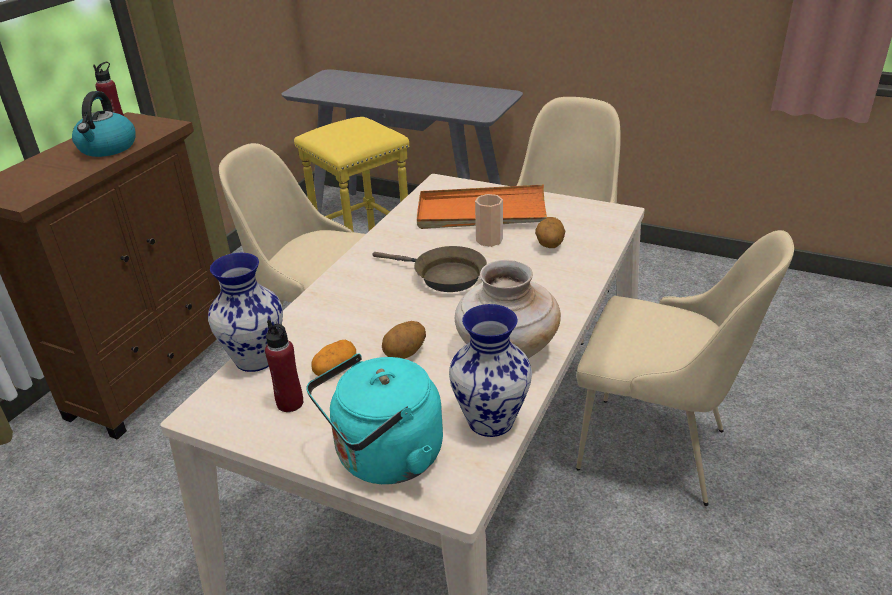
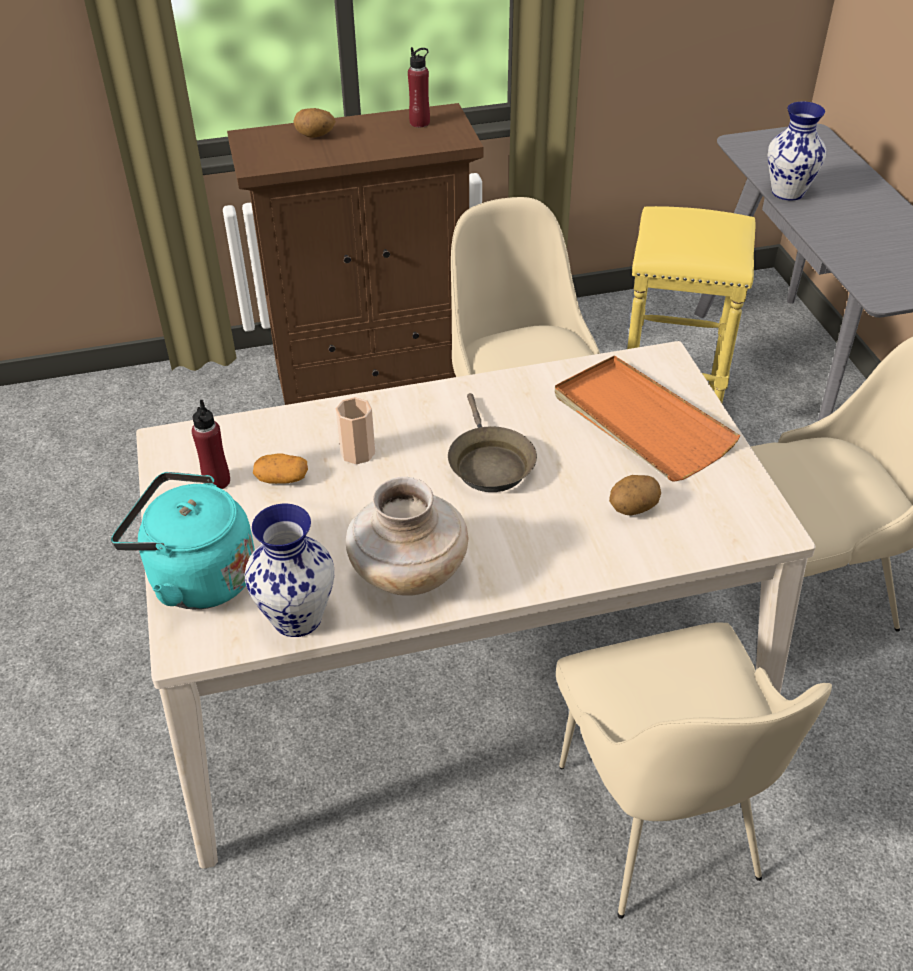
camera: 50 degrees right, 10 degrees up
kettle [72,91,135,157] -> none
vase [208,253,283,372] -> vase moved to [768,102,826,201]
potato [382,321,426,359] -> potato moved to [294,108,336,138]
cup [475,194,503,247] -> cup moved to [336,397,375,464]

